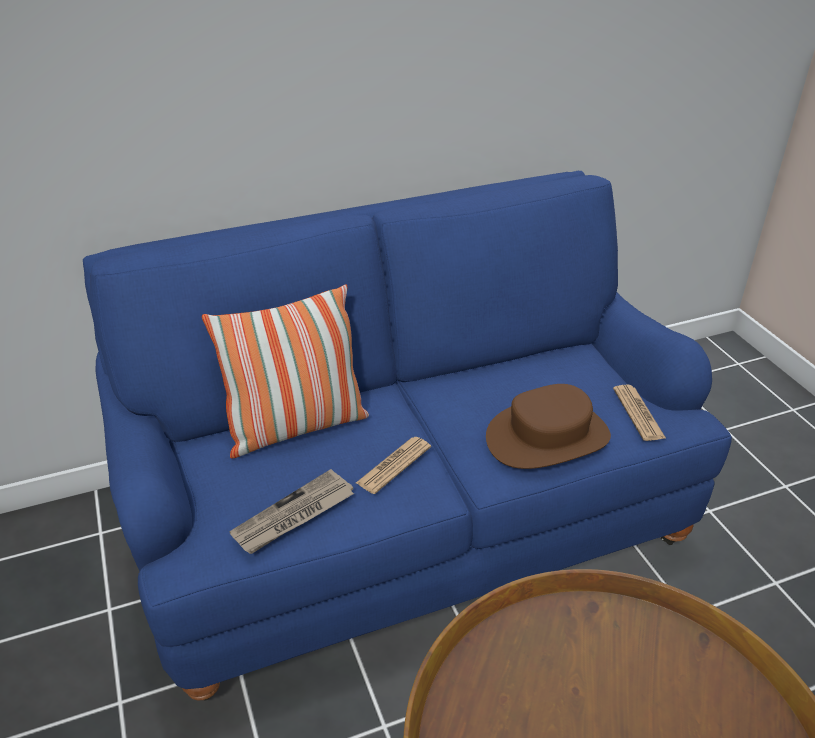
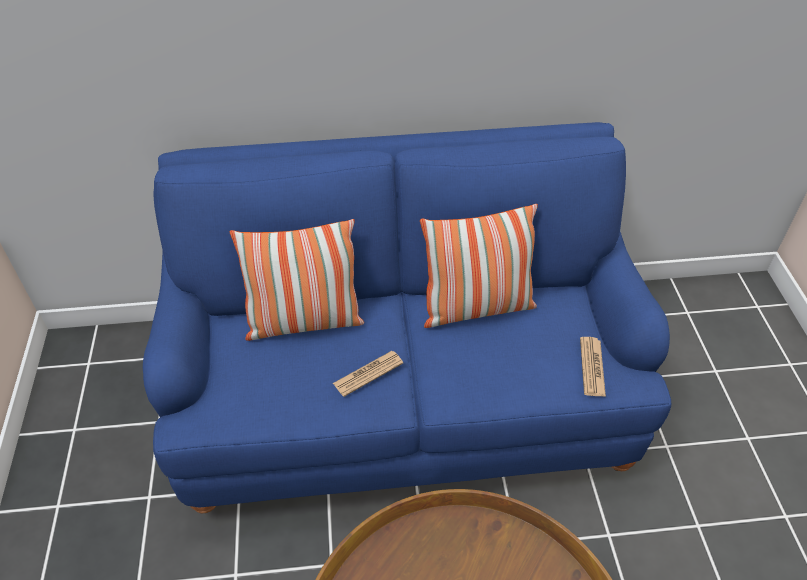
camera: 15 degrees right, 10 degrees up
newspaper [229,469,354,554] -> none
brown hat [486,384,611,469] -> none
none -> pillow [420,204,538,328]

